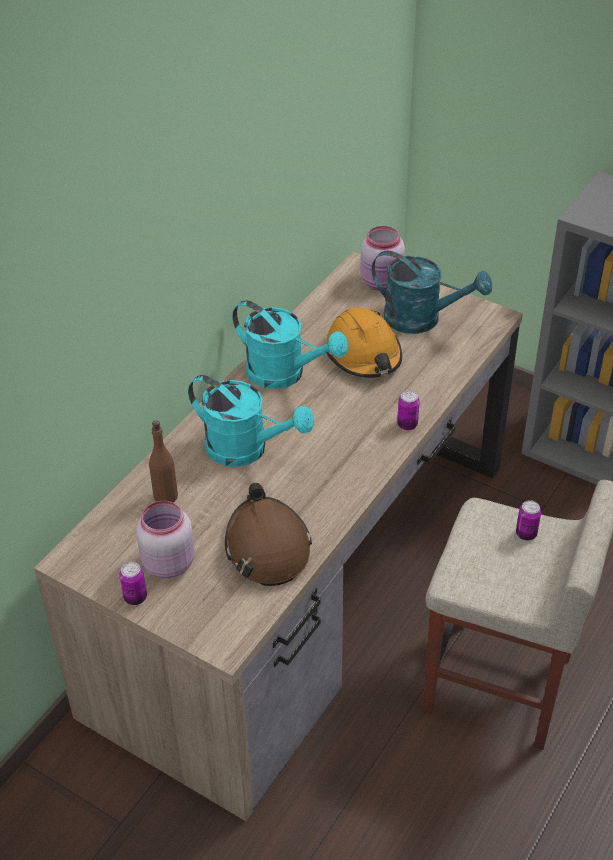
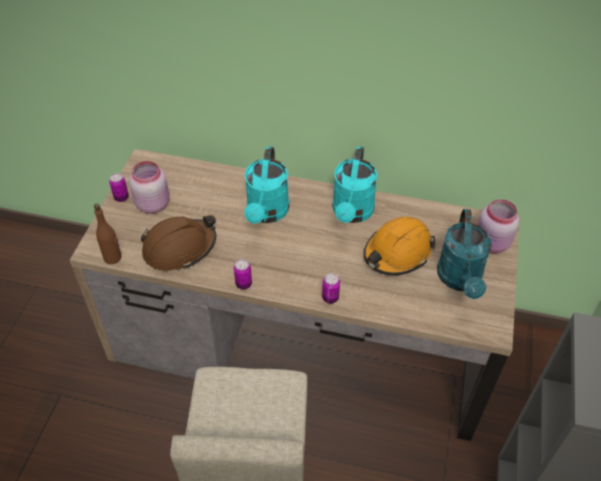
camera: 70 degrees right, 5 degrees up
brown bottle [149,420,178,502] -> brown bottle moved to [94,203,122,264]
can [516,500,541,540] -> can moved to [234,259,252,289]

